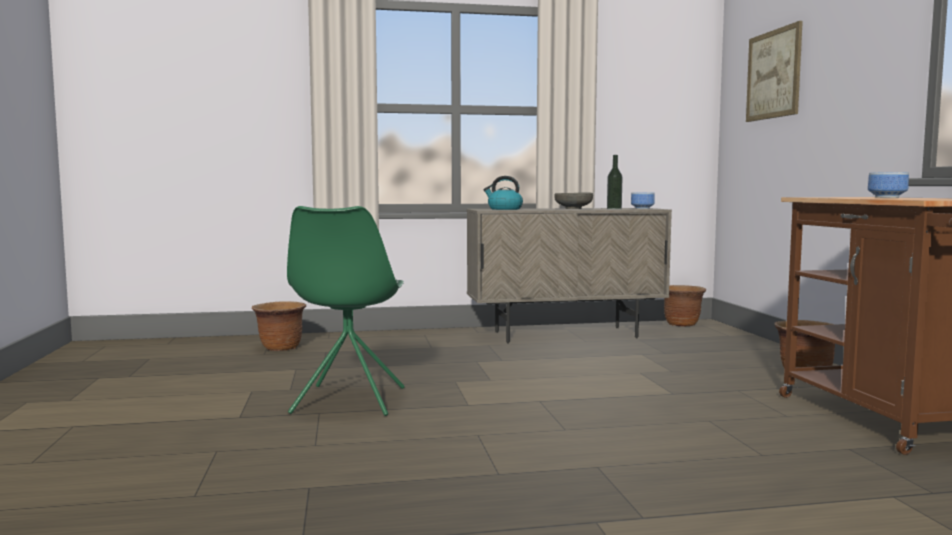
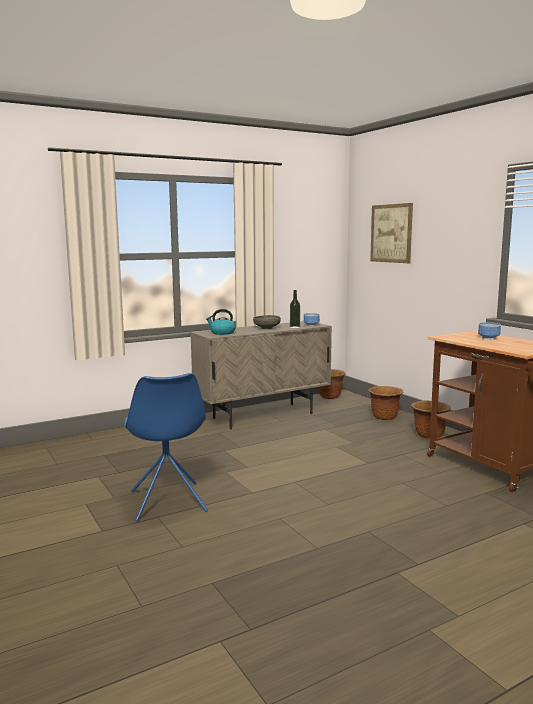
camera: 20 degrees left, 5 degrees up
brown planter [252,301,306,351] -> brown planter moved to [368,386,403,420]
green chair [287,206,405,416] -> blue chair [124,373,208,521]

